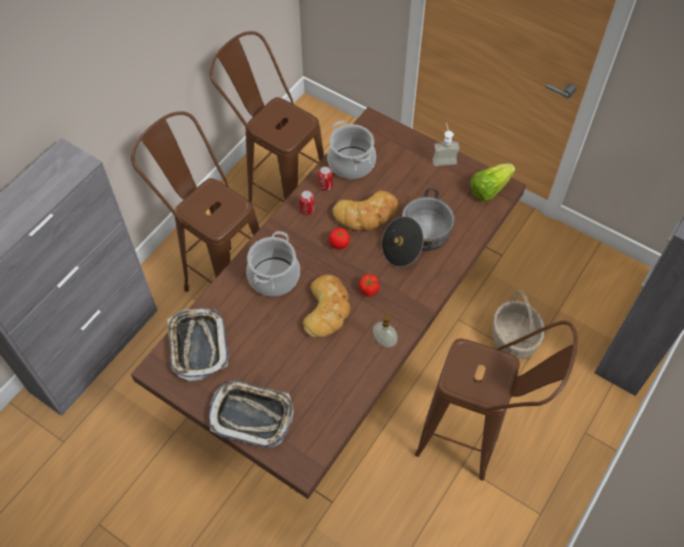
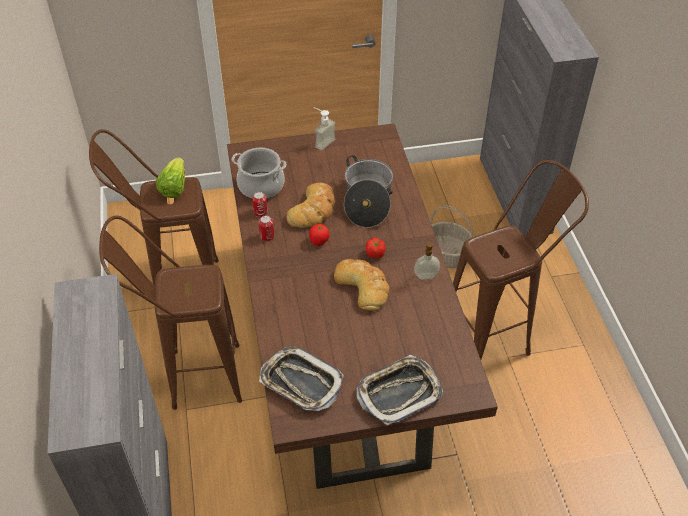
camera: 45 degrees left, 10 degrees down
cooking pot [246,231,300,296] -> none
lettuce [470,163,516,201] -> lettuce moved to [156,157,185,198]

